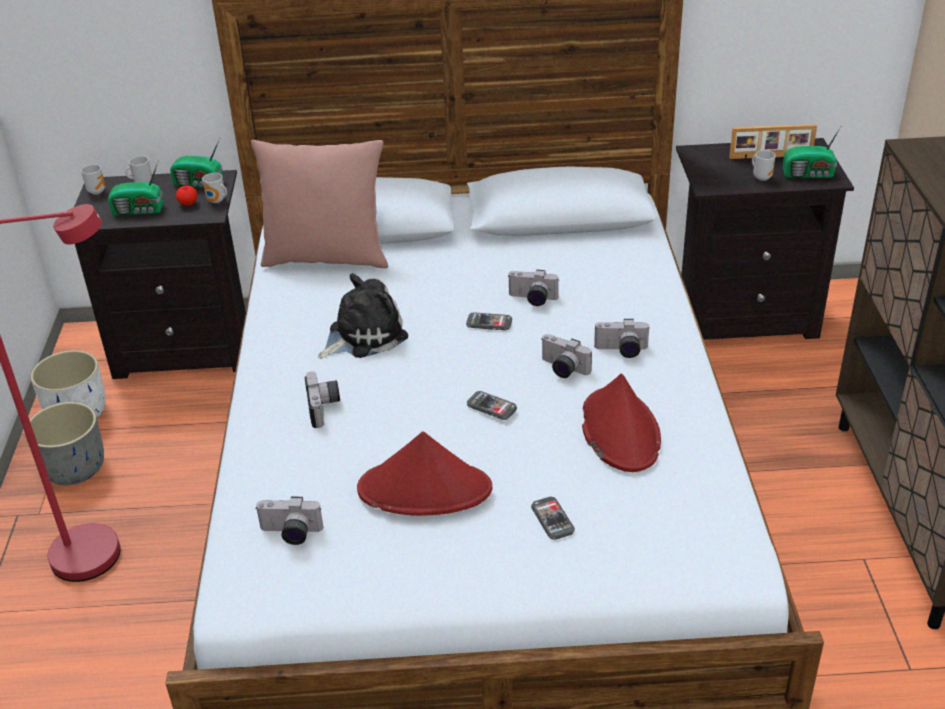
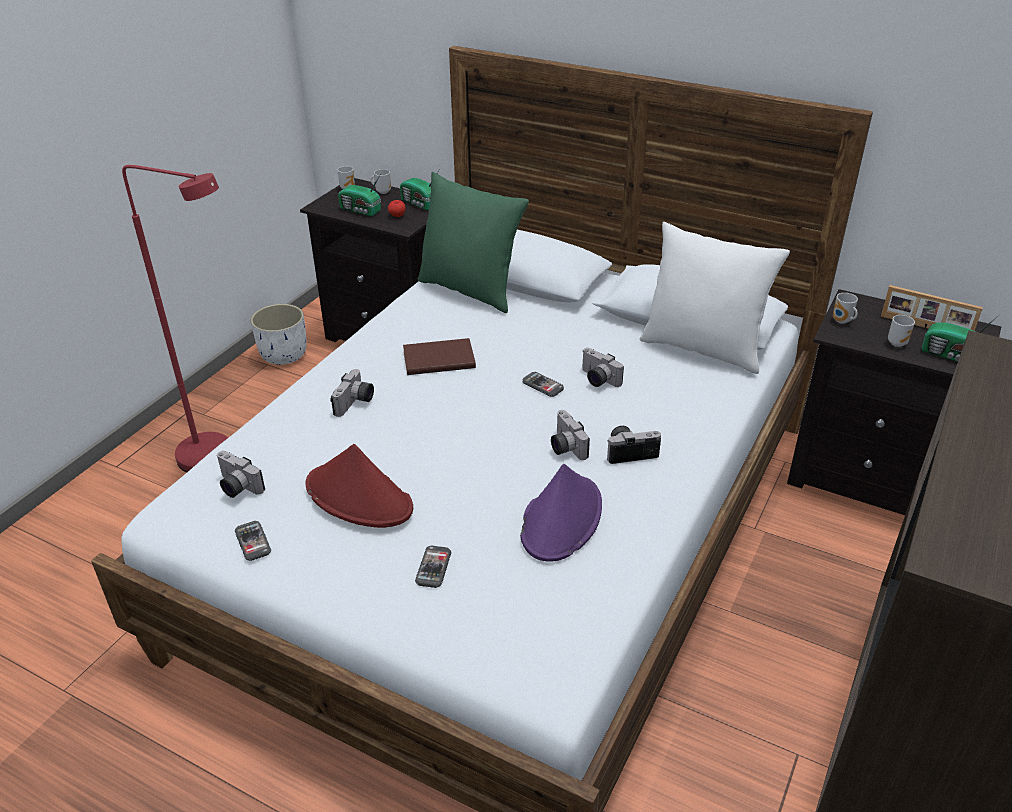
camera: 30 degrees right, 0 degrees up
grey planter [25,402,104,485] -> none
mug [202,173,227,203] -> mug moved to [833,293,858,324]
pink pillow [251,140,388,268] -> green pillow [418,172,529,313]
plush toy [318,273,408,359] -> brown book [403,338,476,375]
phone [467,391,517,420] -> phone moved to [235,521,271,561]
red hat [582,373,661,472] -> purple hat [520,464,602,562]
camera [594,319,650,358] -> camera turned 135 degrees clockwise [607,426,661,464]
none -> white pillow [639,222,790,374]

